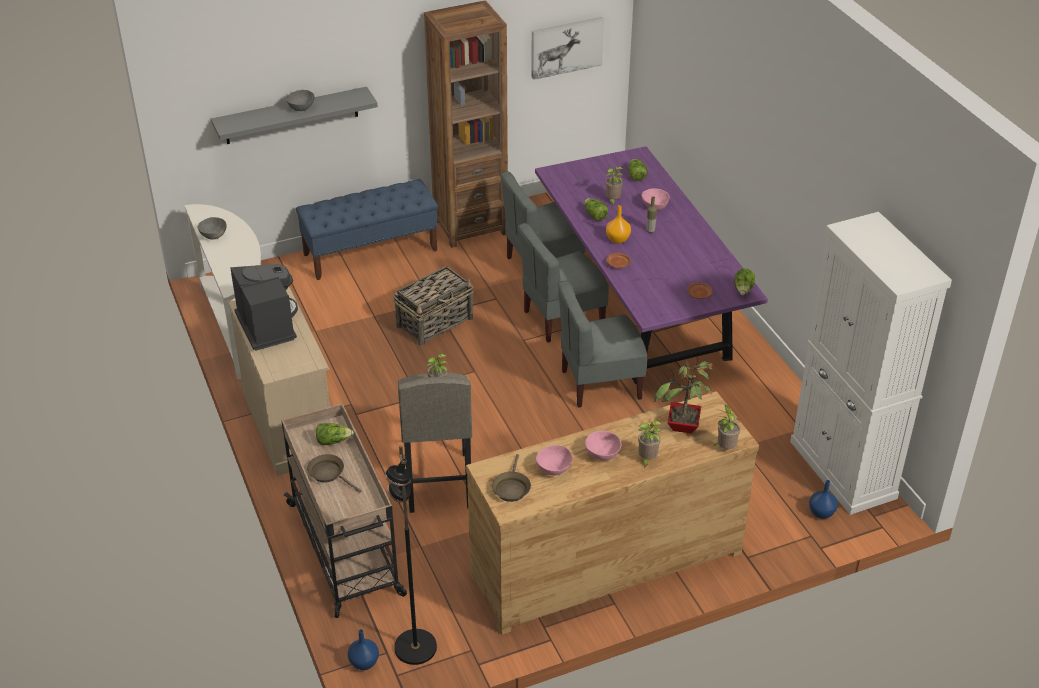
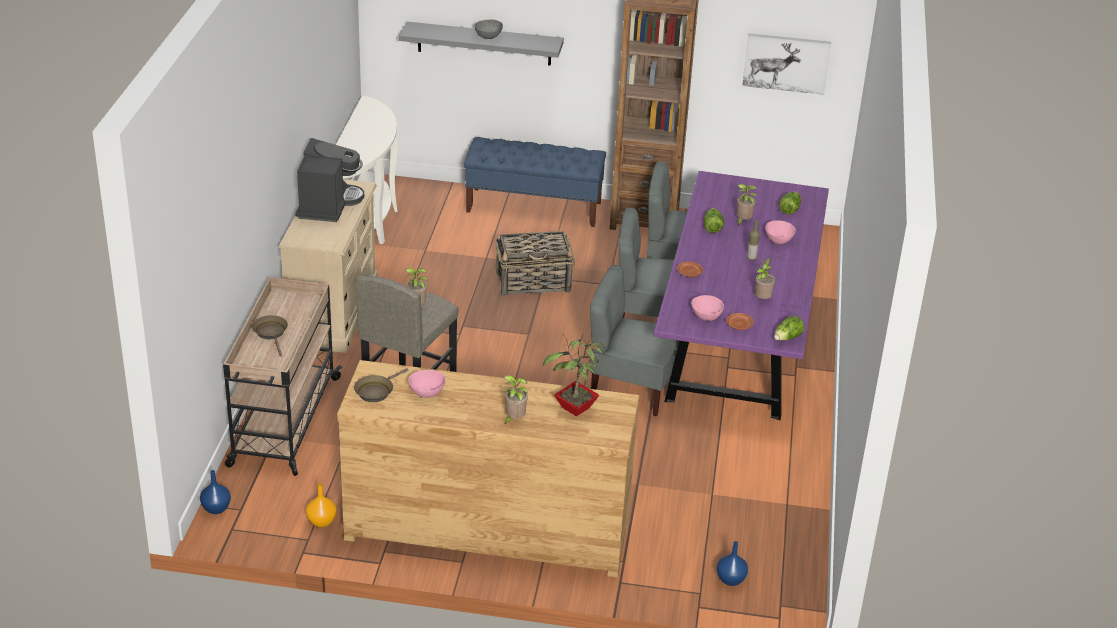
camera: 30 degrees right, 5 degrees down
grey bowl [198,217,227,240] -> none
lettuce [316,423,354,445] -> none
black floor lamp [385,445,437,665] -> none
pink bowl [585,431,621,461] -> pink bowl moved to [691,295,724,321]
orange vase [606,205,631,244] -> orange vase moved to [306,483,337,527]
potted plant [714,404,740,449] -> potted plant moved to [755,257,775,299]
white cabinet [790,212,952,515] -> none

